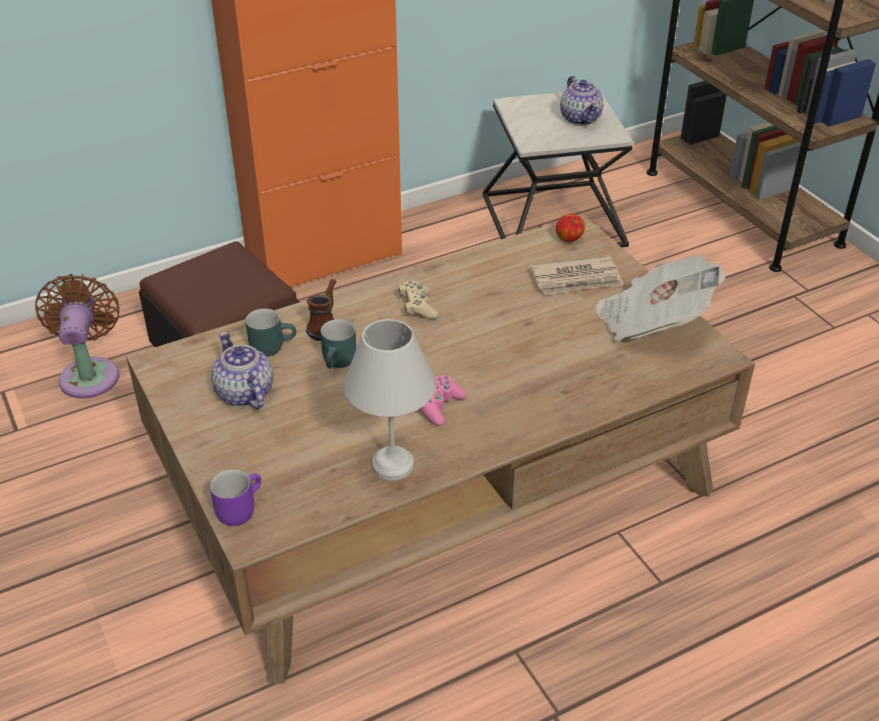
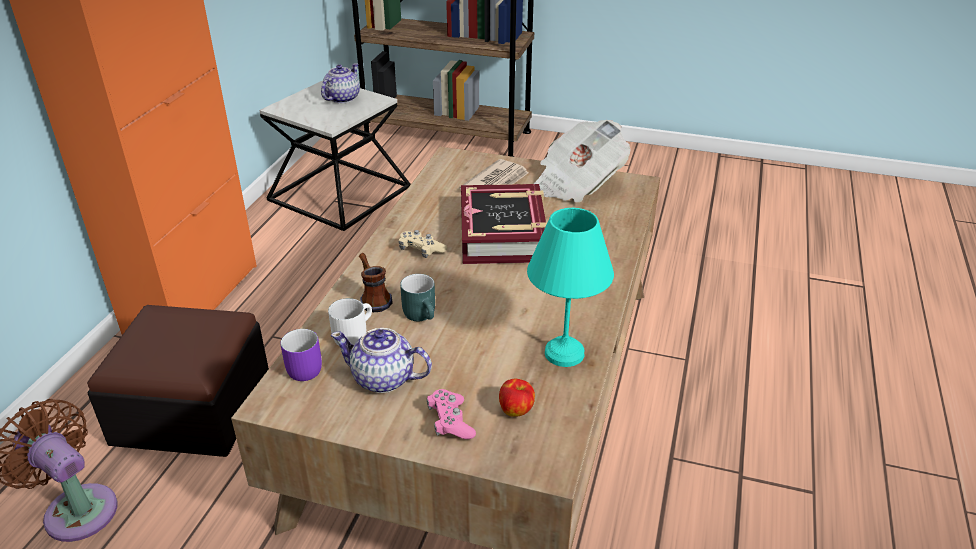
camera: 45 degrees left, 5 degrees down
purple mug [210,469,261,526] -> purple mug moved to [280,329,322,381]
turquoise mug [245,308,296,357] -> white mug [328,298,372,346]
white table lamp [344,319,436,481] -> turquoise table lamp [527,208,614,367]
pink game controller [420,375,466,426] -> pink game controller moved to [427,389,476,439]
apple [556,214,585,243] -> apple moved to [499,378,535,417]
teapot [560,76,604,125] -> teapot turned 90 degrees counterclockwise [321,63,360,103]
none -> book [461,184,547,264]

